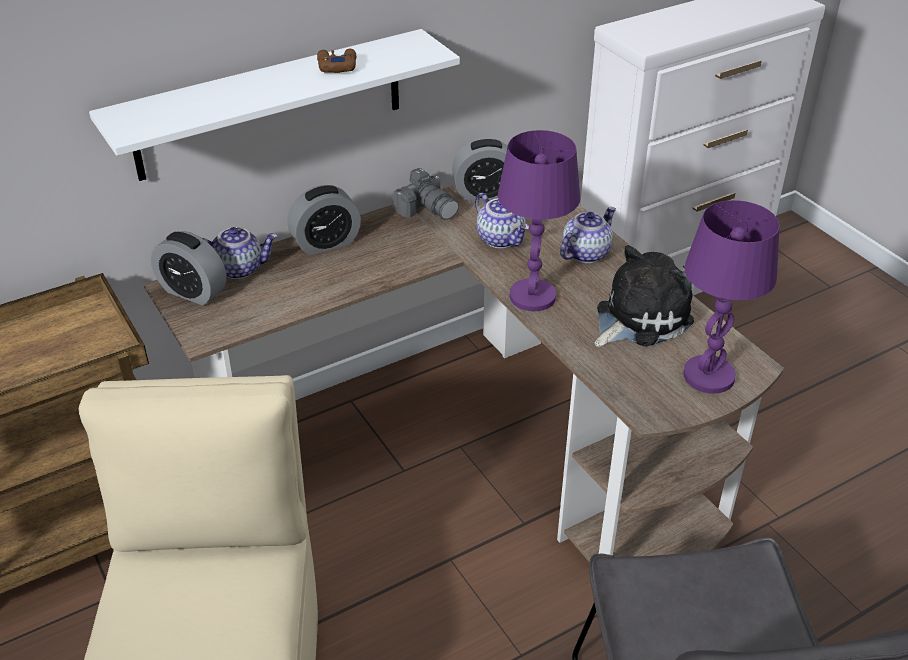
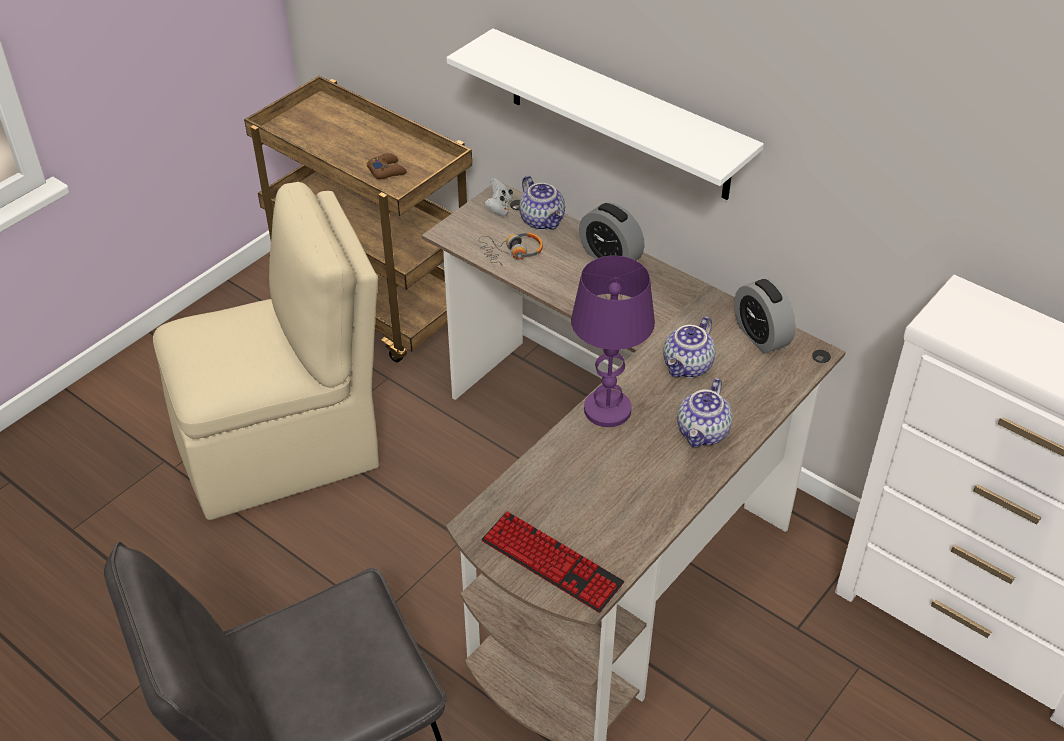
camera: 70 degrees right, 5 degrees up
alarm clock [151,231,226,305] -> white game controller [484,178,513,216]
brown game controller [317,49,356,73] -> brown game controller moved to [367,153,407,179]
camera [392,168,459,220] -> none
teapot [560,207,616,263] -> teapot turned 90 degrees clockwise [677,378,733,447]
plush toy [594,245,694,347] -> none
purple table lamp [683,200,780,394] -> keyboard [482,511,624,613]
none -> headphones [478,232,543,267]

